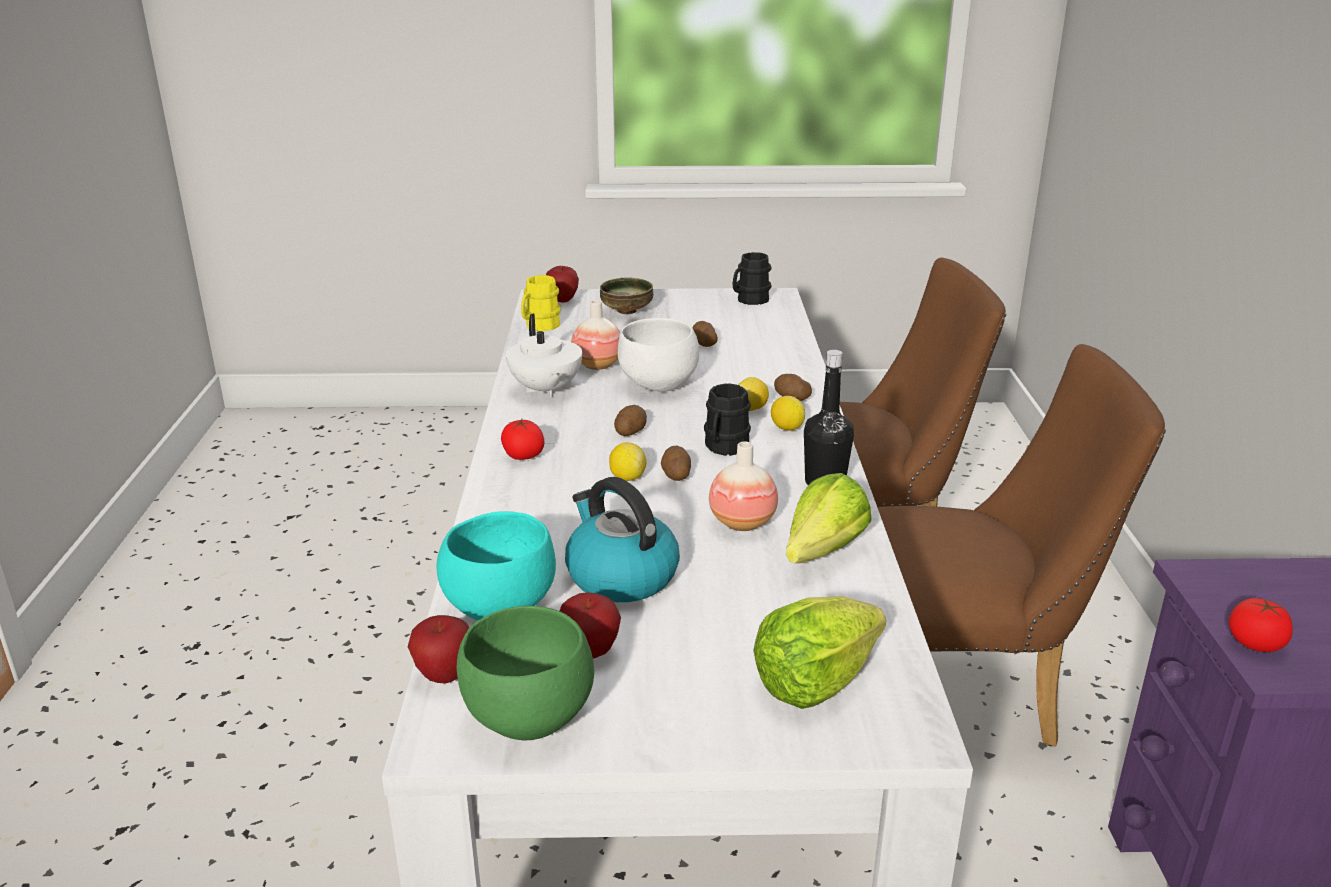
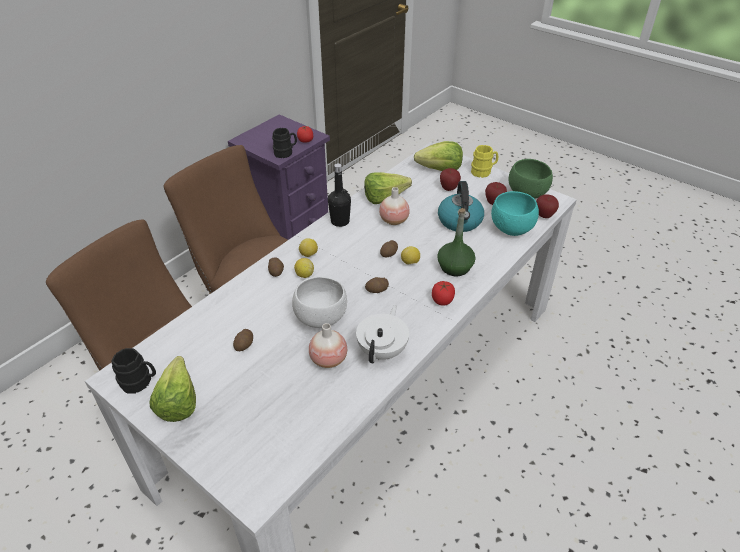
camera: 140 degrees left, 15 degrees up
yellow mug [521,275,561,331] -> yellow mug moved to [471,145,498,178]
apple [546,266,579,302] -> apple moved to [440,168,461,191]
bowl [600,277,653,314] -> none
black mug [704,383,751,456] -> black mug moved to [272,128,297,158]
none -> lettuce [149,356,196,422]
none -> green bottle [437,208,475,276]

